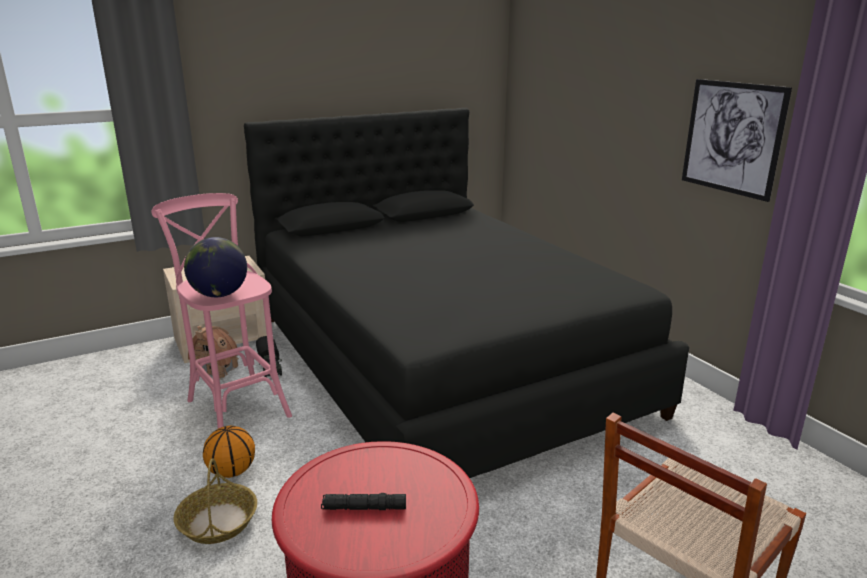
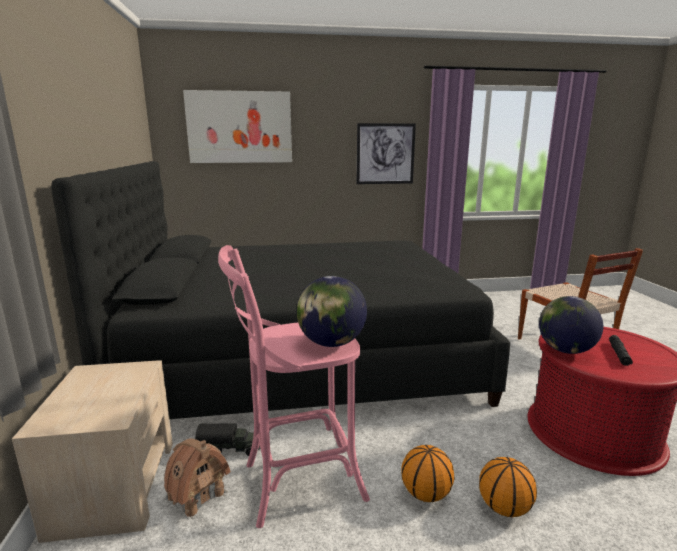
camera: 70 degrees left, 5 degrees down
basket [174,458,257,544] -> basketball [479,457,537,517]
none -> picture [183,90,292,163]
none -> globe [539,296,603,354]

